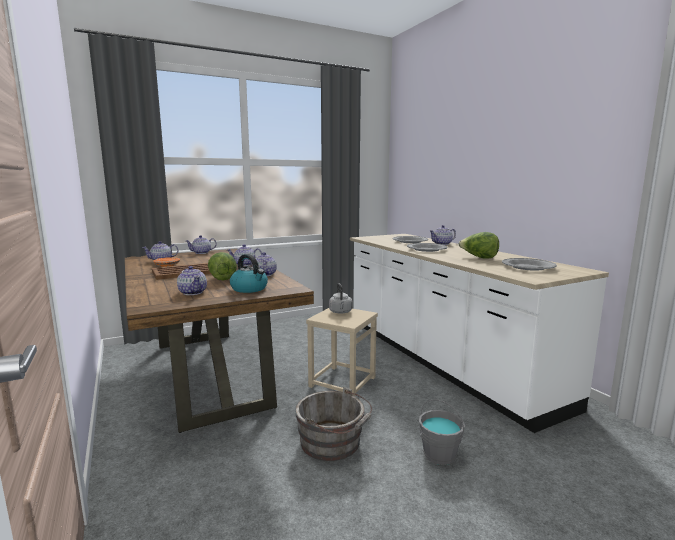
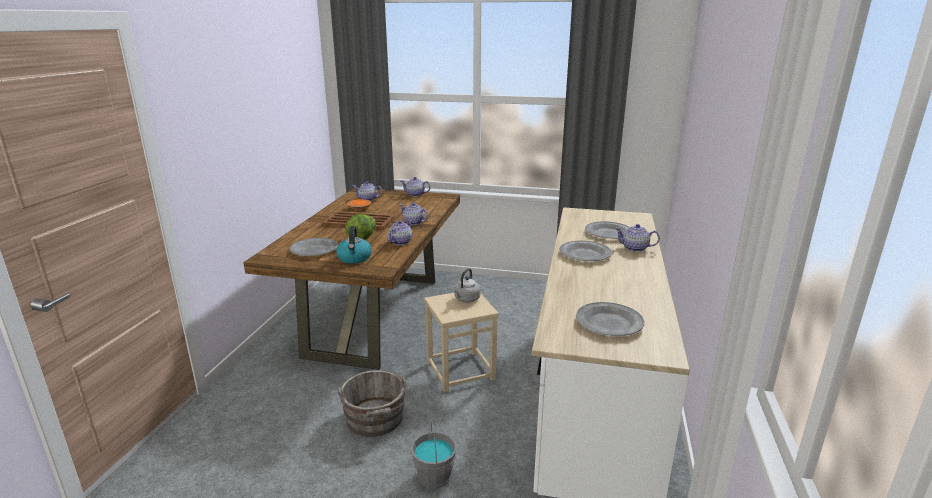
camera: 40 degrees right, 10 degrees up
teapot [177,266,207,295] -> grey plate [290,238,338,256]
lettuce [459,232,499,259] -> none

